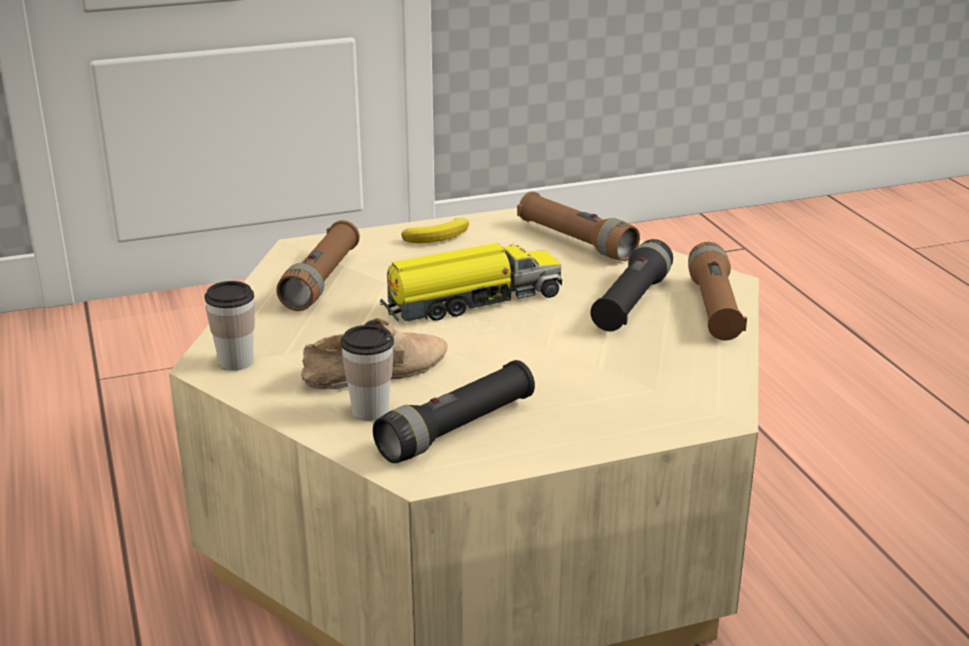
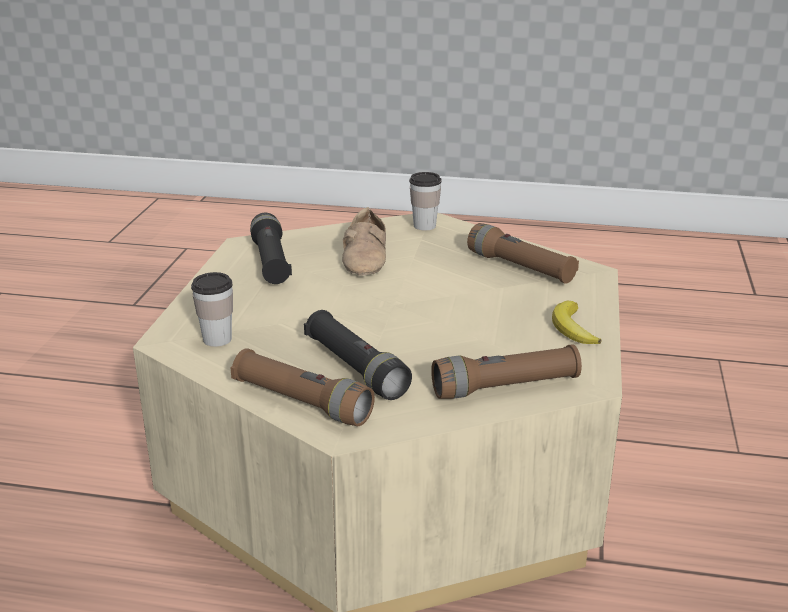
camera: 120 degrees right, 0 degrees up
cup [340,325,394,421] -> cup moved to [191,272,233,347]
toy truck [380,243,562,322] -> none

